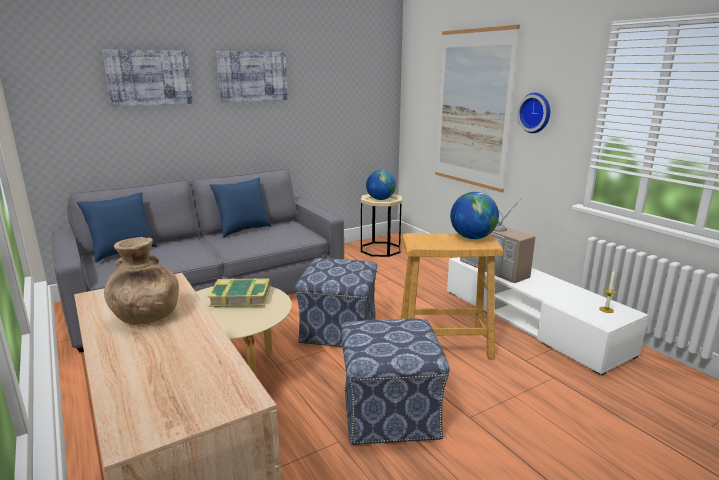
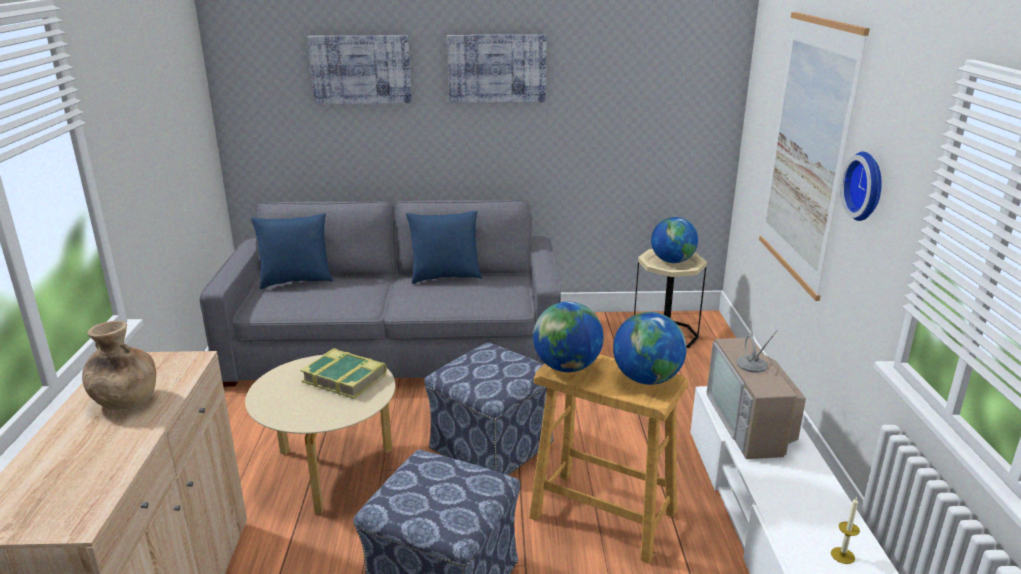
camera: 30 degrees right, 5 degrees up
none -> globe [533,302,604,372]

